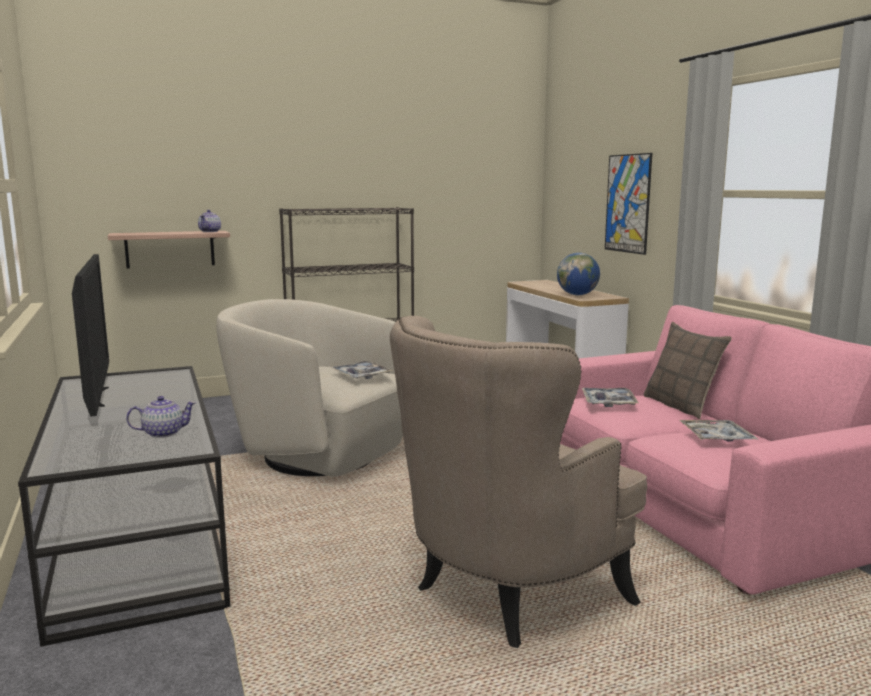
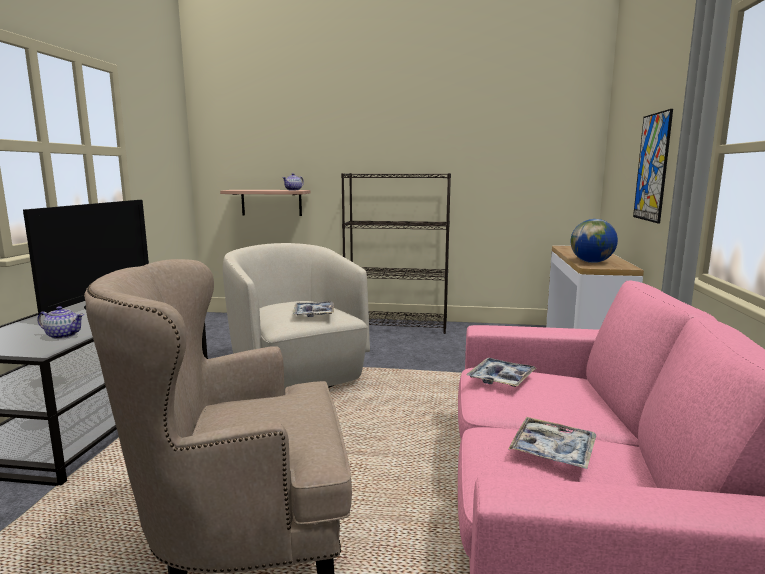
camera: 30 degrees right, 0 degrees up
pillow [644,322,732,419] -> none

